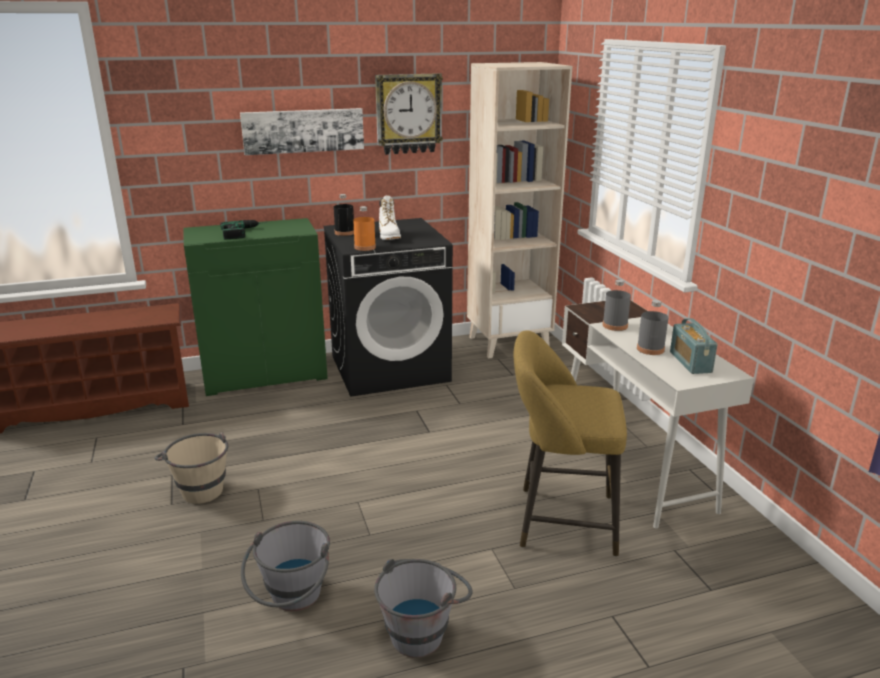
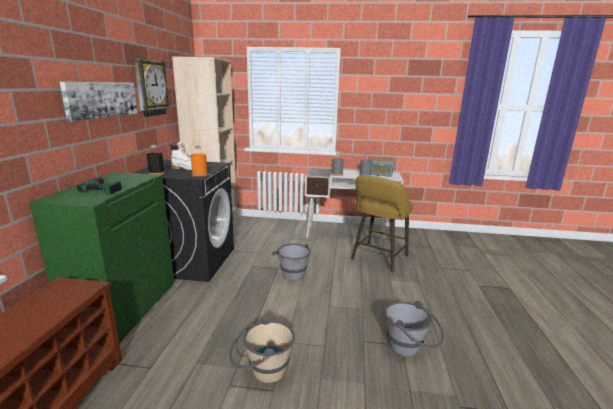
camera: 65 degrees left, 5 degrees down
grey bucket [374,559,473,658] -> grey bucket moved to [272,243,311,281]

